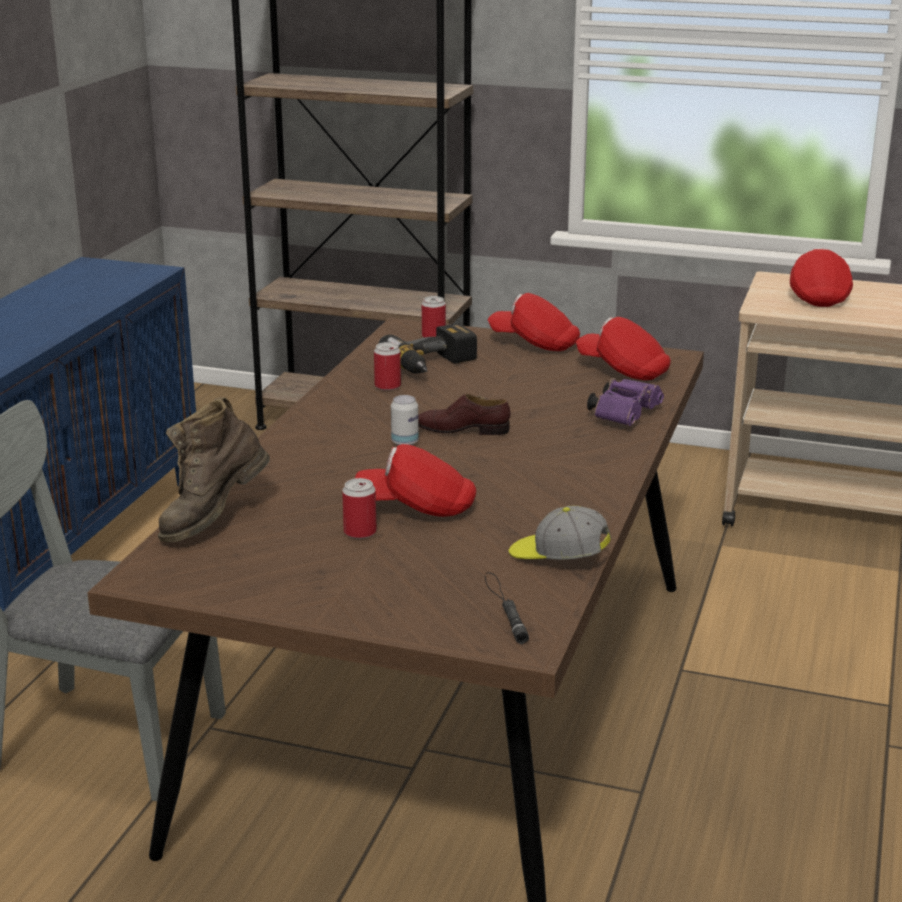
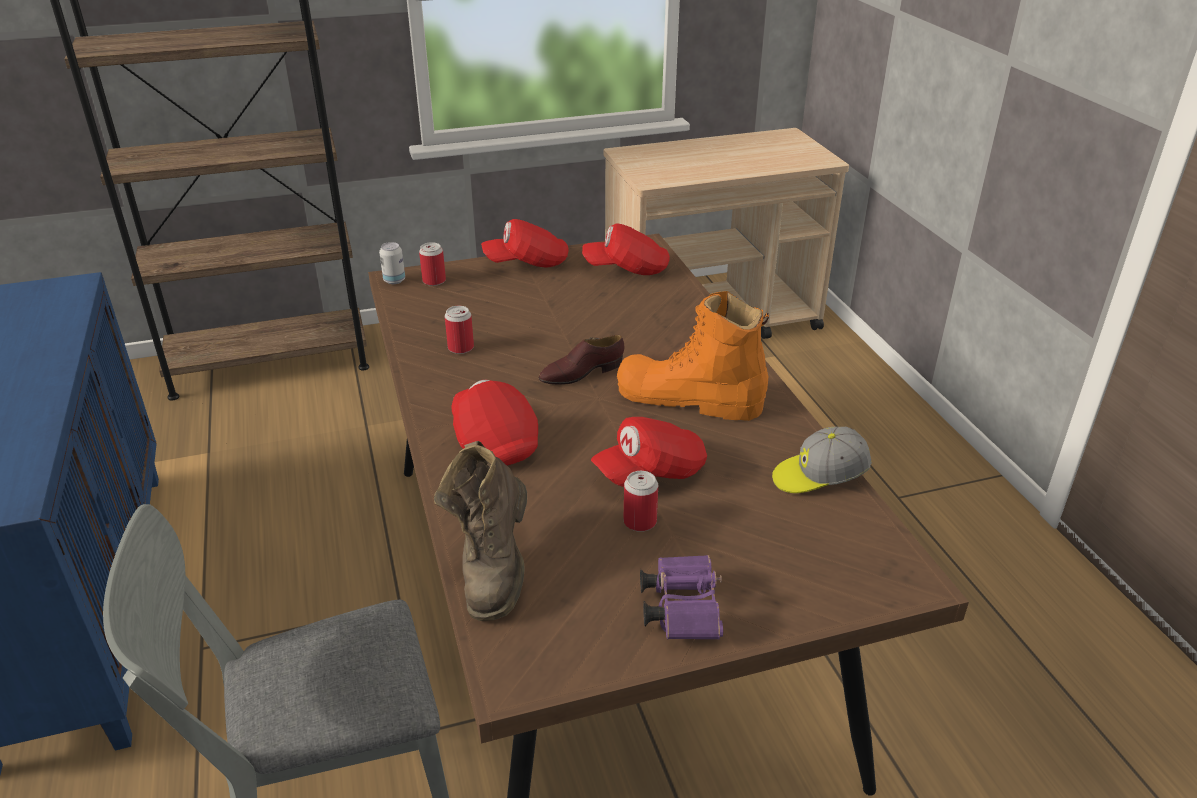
camera: 35 degrees left, 10 degrees up
power drill [378,323,477,374] -> none
can [391,395,419,445] -> can moved to [379,242,405,284]
black flashlight [485,572,529,644] -> none
purple binoculars [587,378,664,426] -> purple binoculars moved to [640,555,723,640]
red cap [790,248,853,307] -> red cap moved to [452,380,538,466]
none -> orange boot [617,291,769,421]

